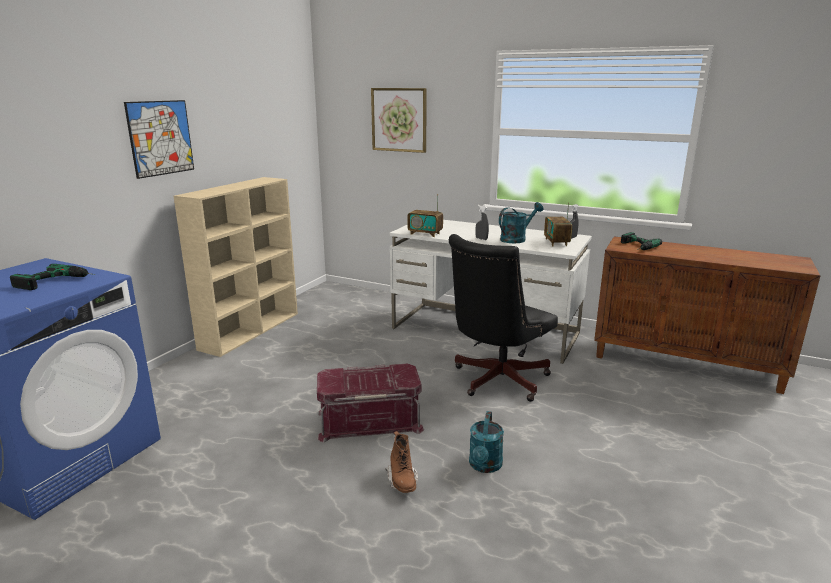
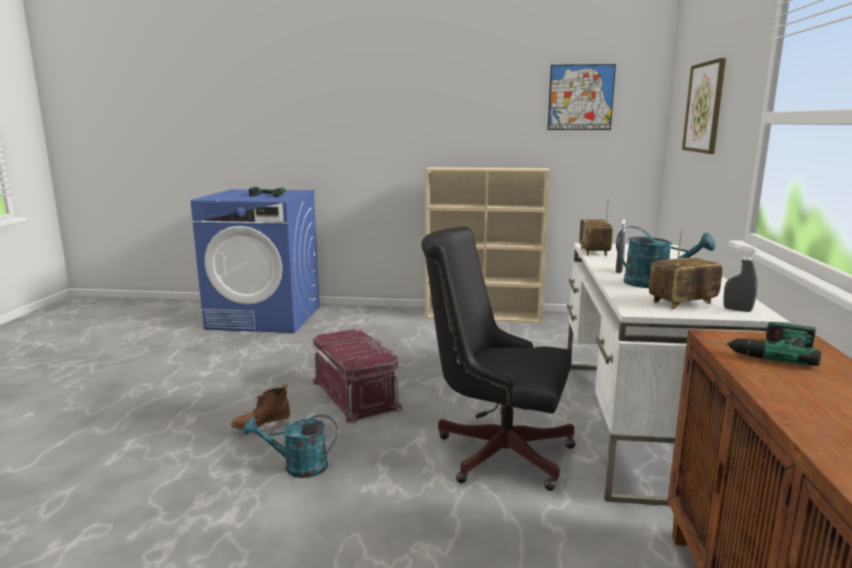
camera: 70 degrees right, 5 degrees down
picture [124,100,194,179] -> picture moved to [548,64,616,130]

